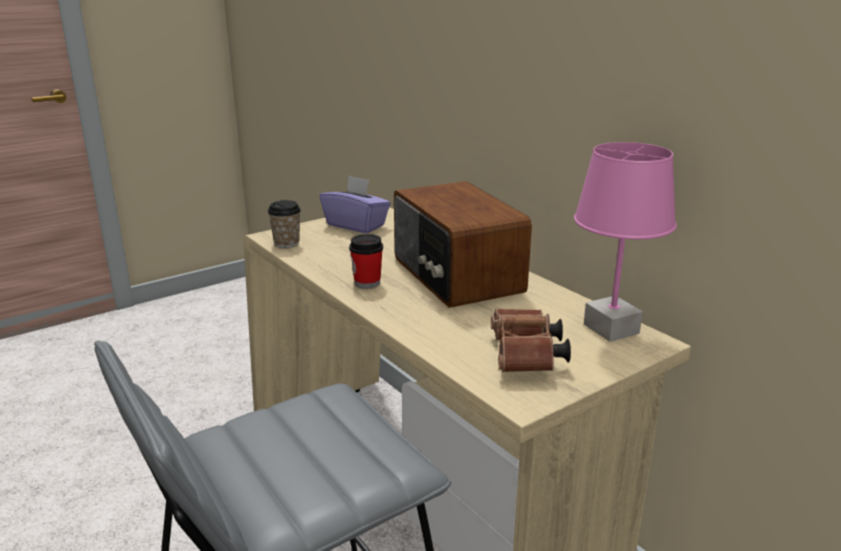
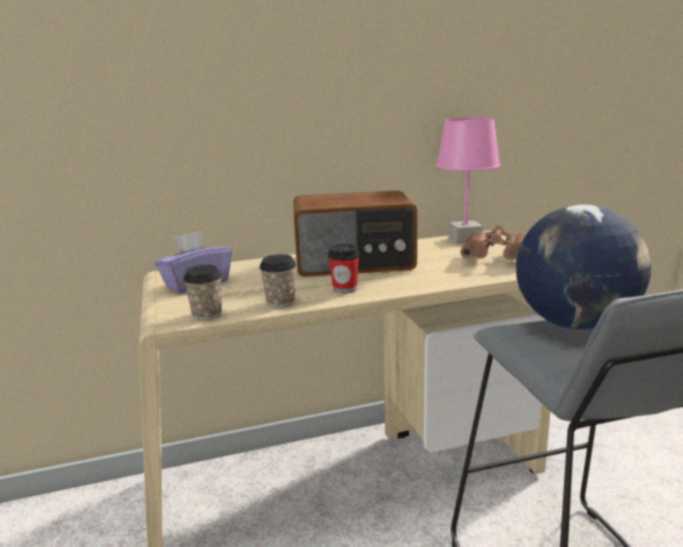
camera: 70 degrees left, 5 degrees down
none -> cup [260,254,296,307]
none -> globe [516,205,651,330]

